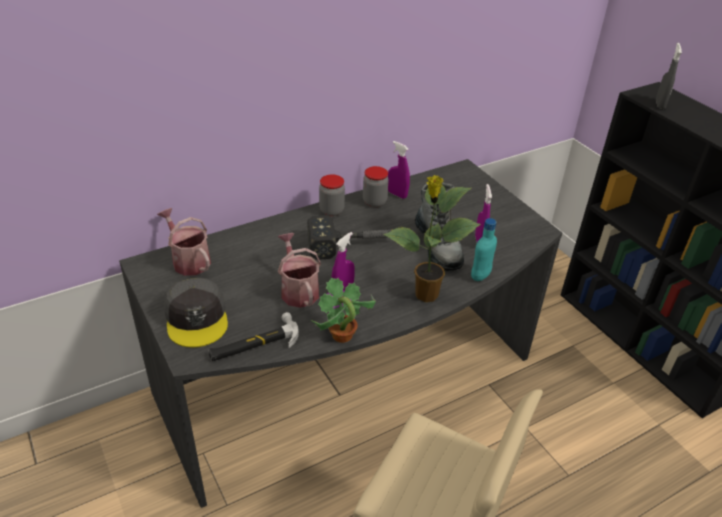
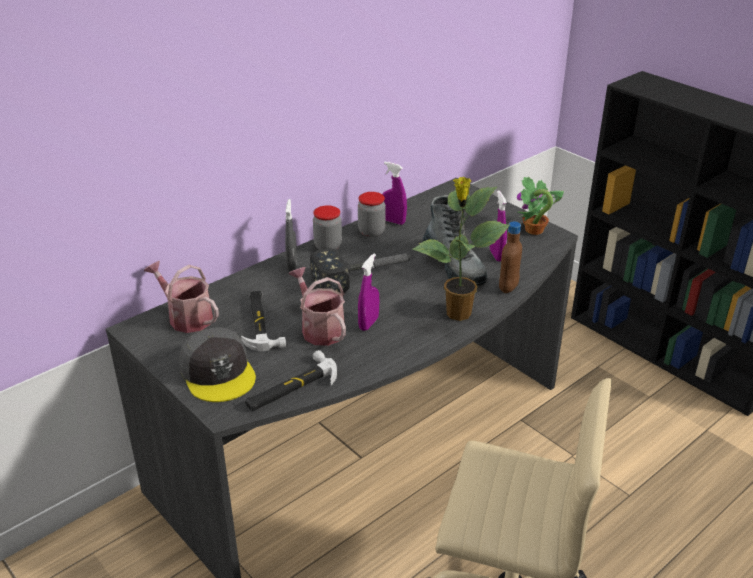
camera: 10 degrees left, 5 degrees down
potted plant [311,278,376,343] -> potted plant moved to [517,177,564,235]
turquoise bottle [471,218,497,281] -> brown bottle [499,221,522,293]
grey spray bottle [656,43,682,109] -> grey spray bottle moved to [285,199,297,271]
none -> hammer [241,291,286,351]

